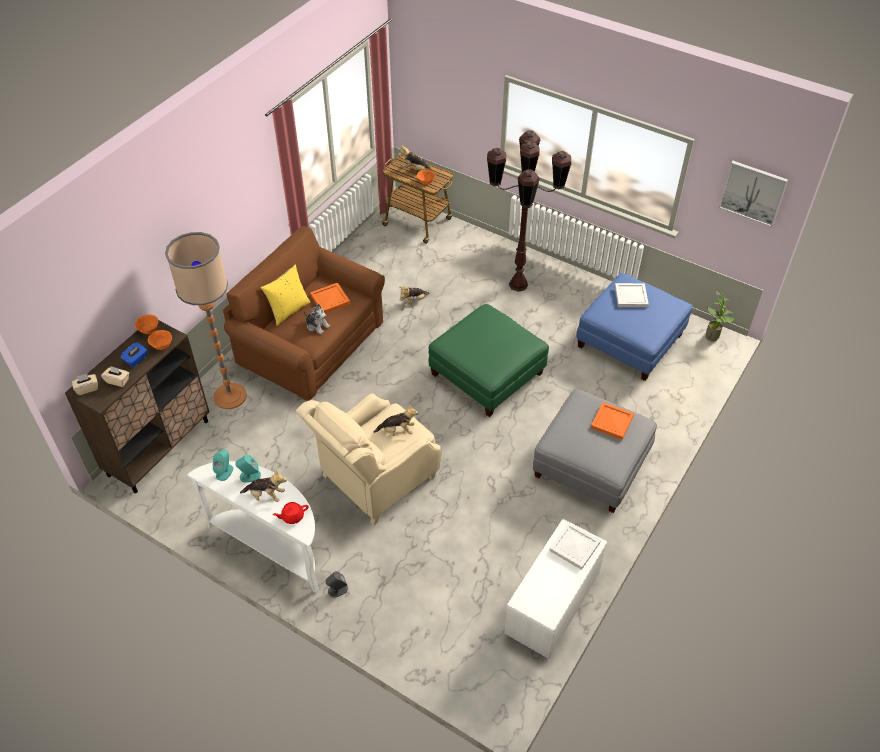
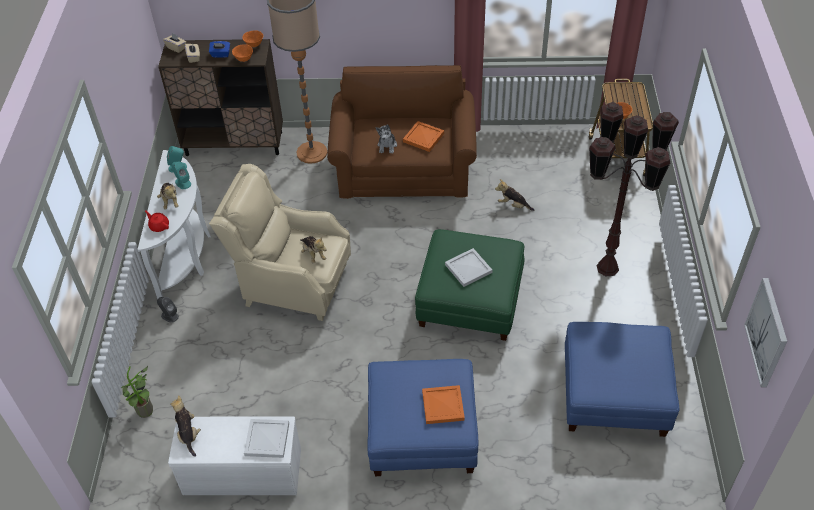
camera: 60 degrees right, 0 degrees up
yellow pillow [261,264,310,326] -> none
plush toy [398,145,435,172] -> plush toy moved to [170,395,201,457]
grey ottoman [533,389,657,513] -> blue ottoman [367,359,478,476]
white tray [615,283,649,307] -> white tray moved to [445,248,492,287]
potted plant [706,291,738,342] -> potted plant moved to [121,366,153,418]

